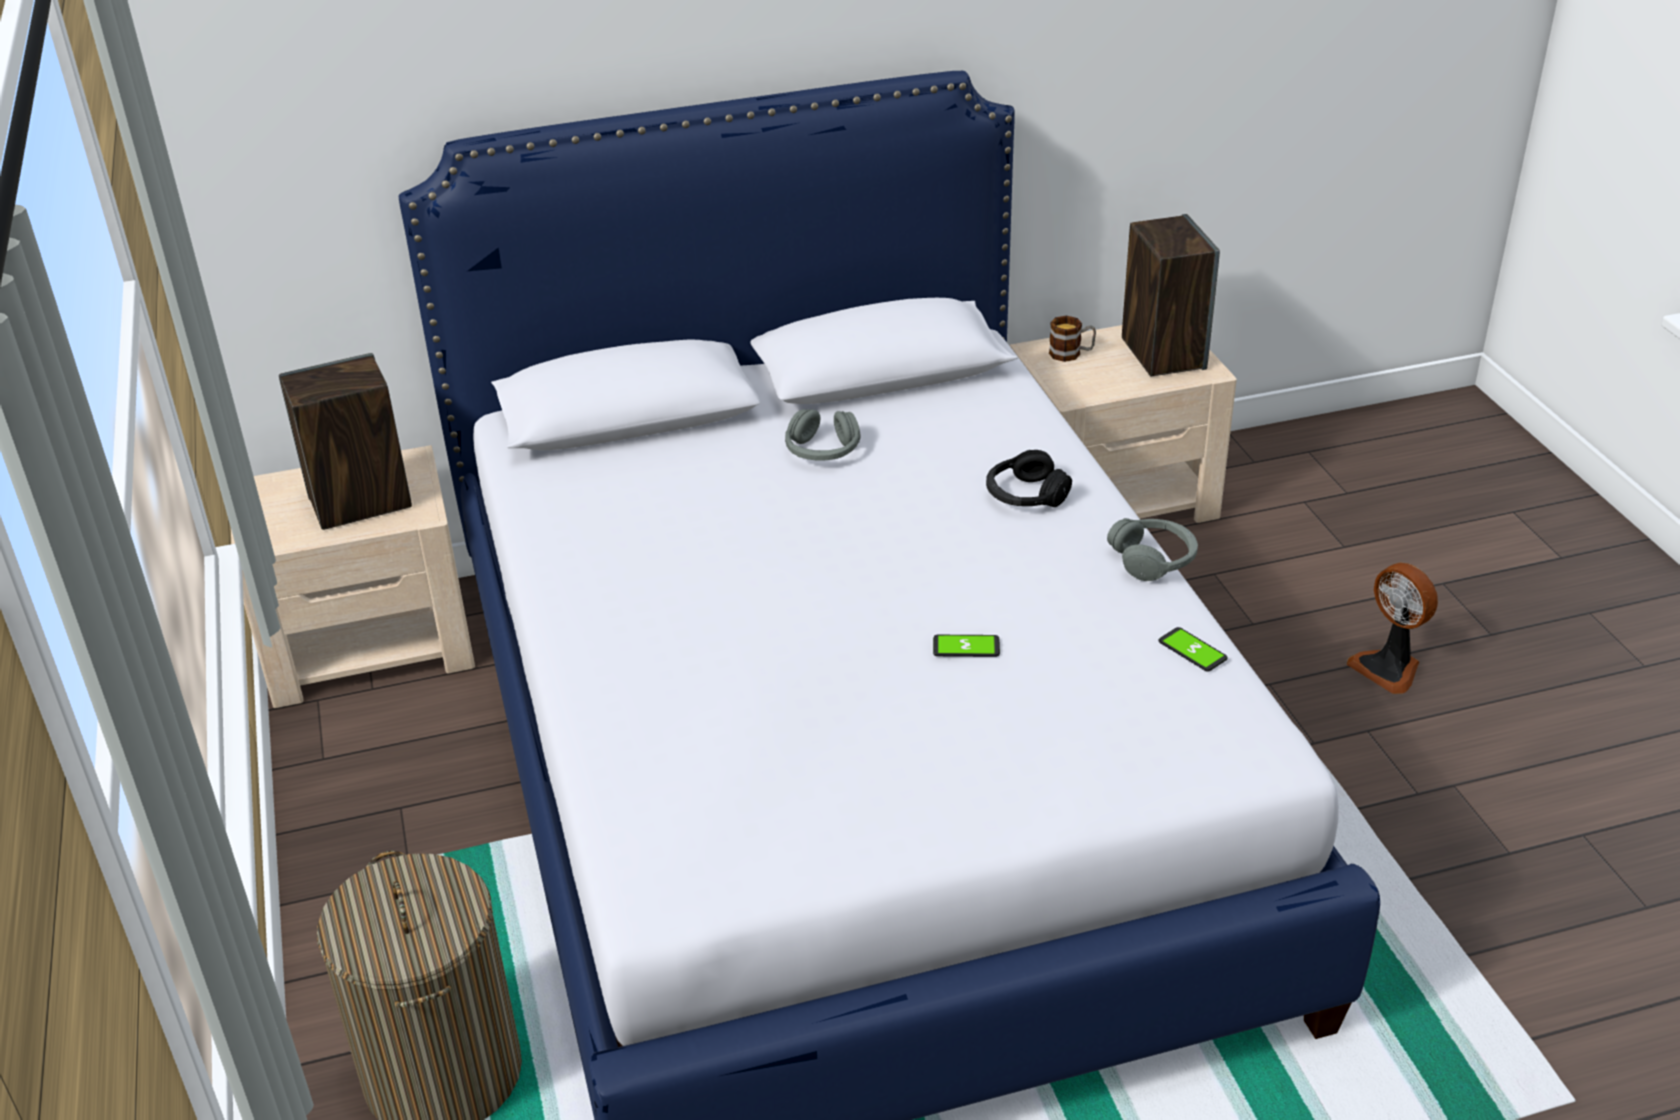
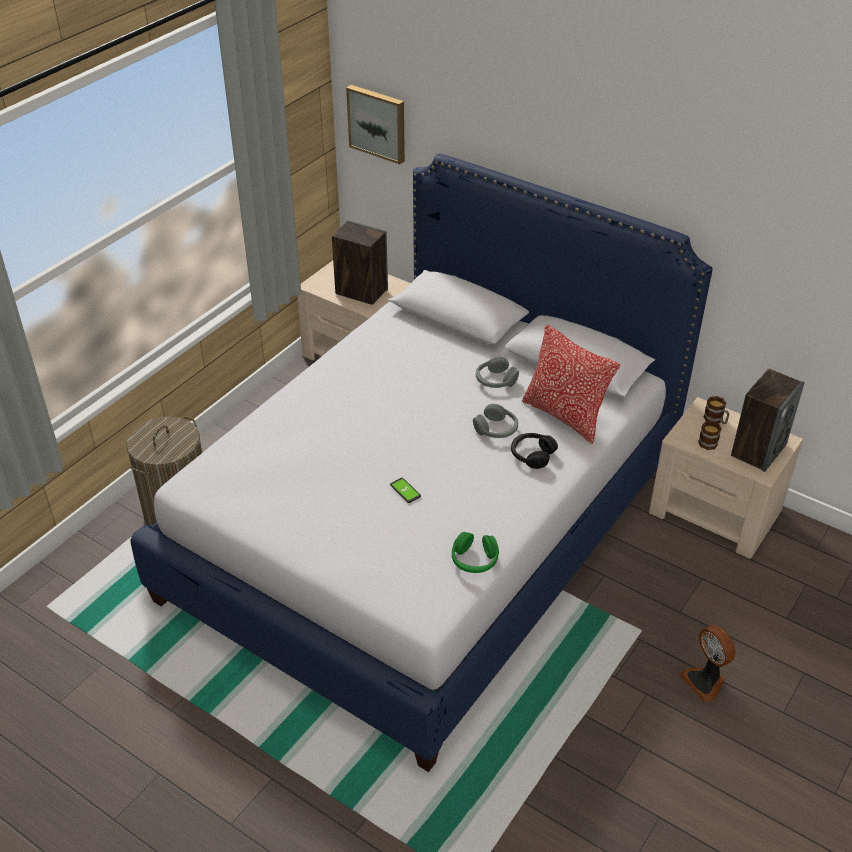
camera: 50 degrees right, 5 degrees up
grey headphones [1107,518,1198,581] -> grey headphones moved to [473,404,518,438]
phone [1159,627,1228,672] -> green headphones [452,532,499,573]
fan [1346,563,1438,694] -> fan turned 45 degrees counterclockwise [680,625,735,702]
none -> picture [346,85,405,164]
none -> pillow [522,324,620,444]
none -> mug [698,418,721,450]

